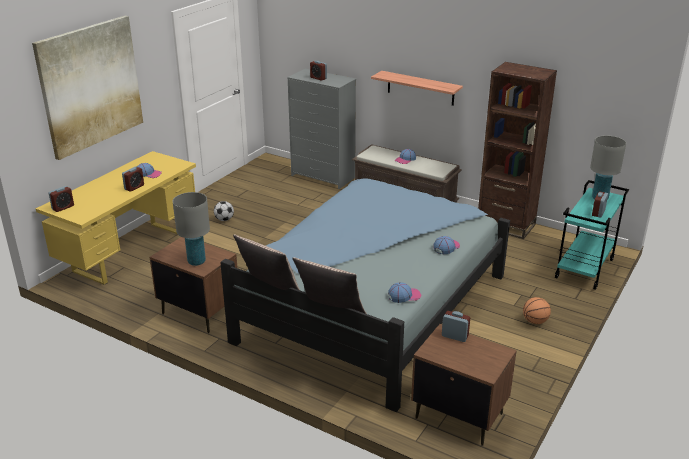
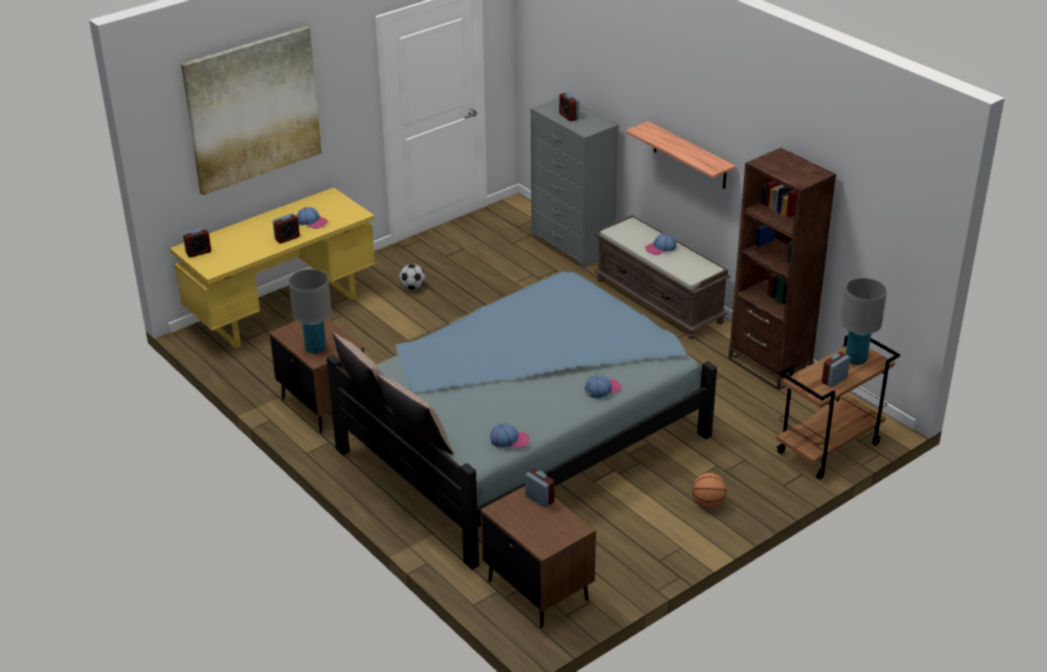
camera: 20 degrees right, 5 degrees up
turquoise cart [555,180,629,290] -> brown cart [776,335,900,479]

